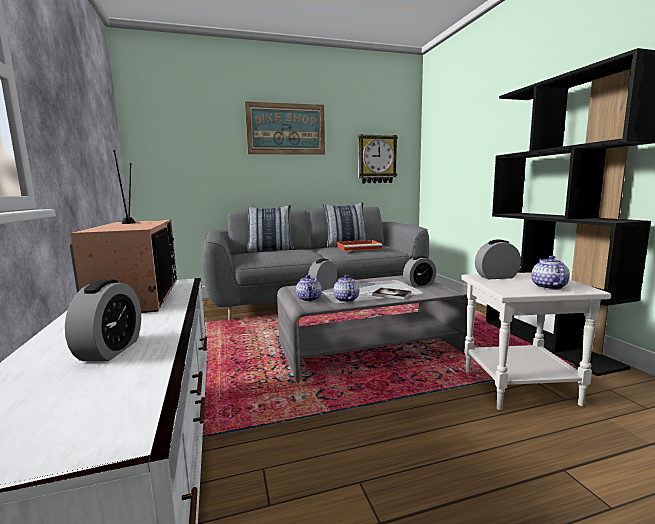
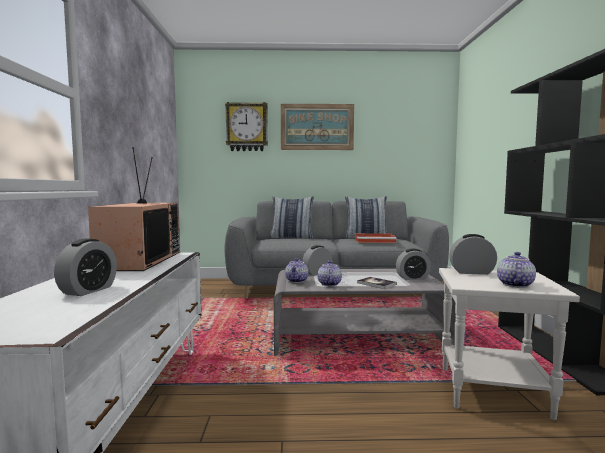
camera: 15 degrees right, 5 degrees down
wall clock [358,134,398,183] -> wall clock moved to [225,102,268,151]

